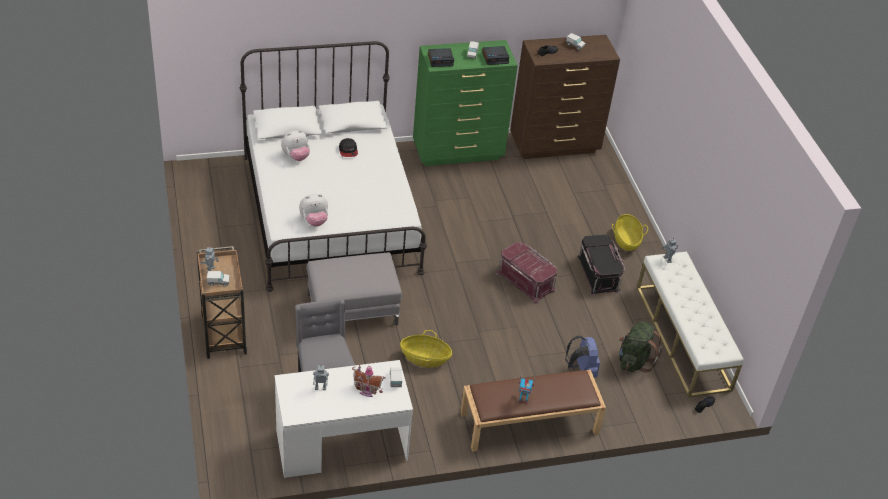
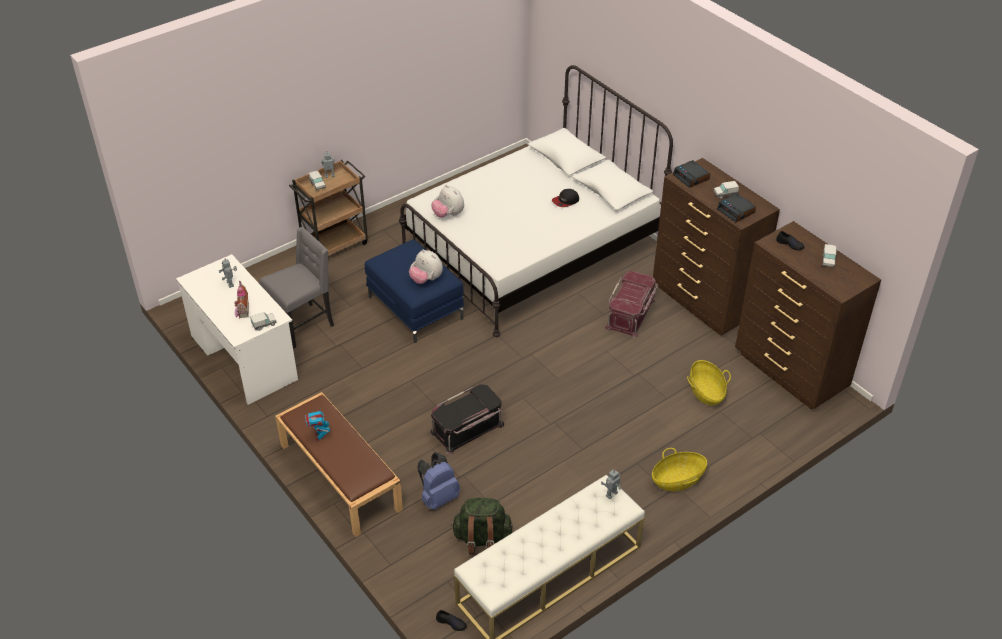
camera: 70 degrees right, 0 degrees up
plush toy [281,130,310,161] -> plush toy moved to [409,249,443,284]
grey ottoman [307,252,402,325] -> blue ottoman [365,239,464,343]
basket [400,330,452,367] -> basket moved to [687,360,731,405]
green dresser [413,40,518,166] -> brown dresser [653,158,780,336]
red storage box [496,242,557,304] -> red storage box moved to [605,271,658,338]
black storage box [576,235,625,296] -> black storage box moved to [430,384,504,455]

